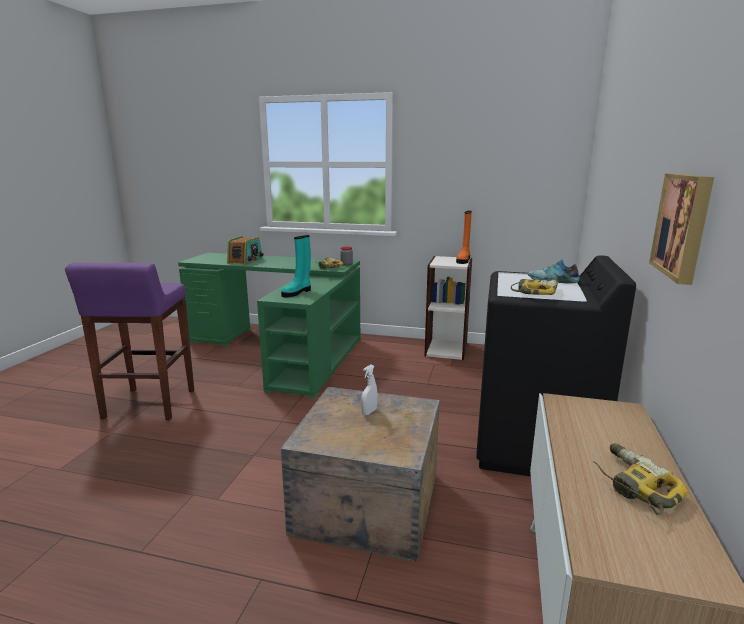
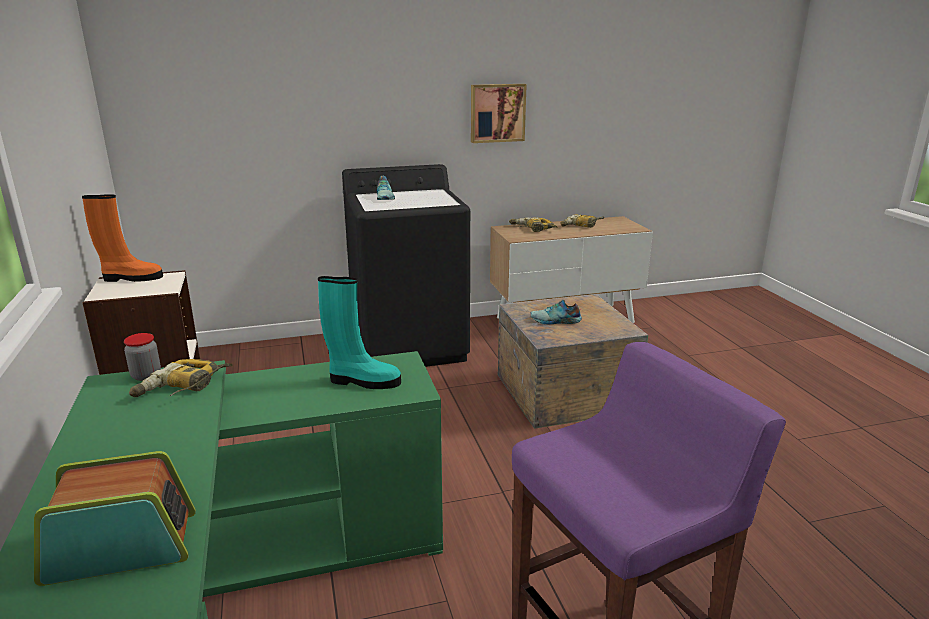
camera: 120 degrees left, 5 degrees up
white spray bottle [361,365,377,415] -> shoe [530,300,582,325]
power drill [511,278,558,295] -> power drill moved to [509,217,557,232]

